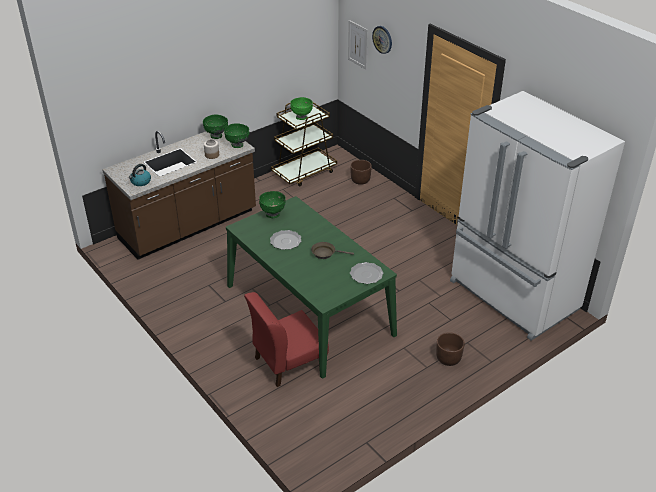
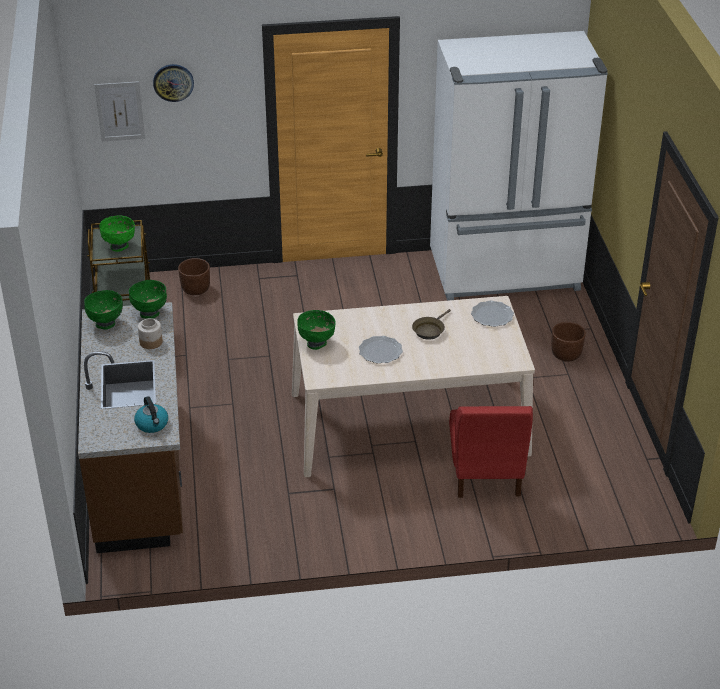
camera: 60 degrees left, 0 degrees up
green dining table [226,196,397,379] -> beige dining table [292,296,535,477]

